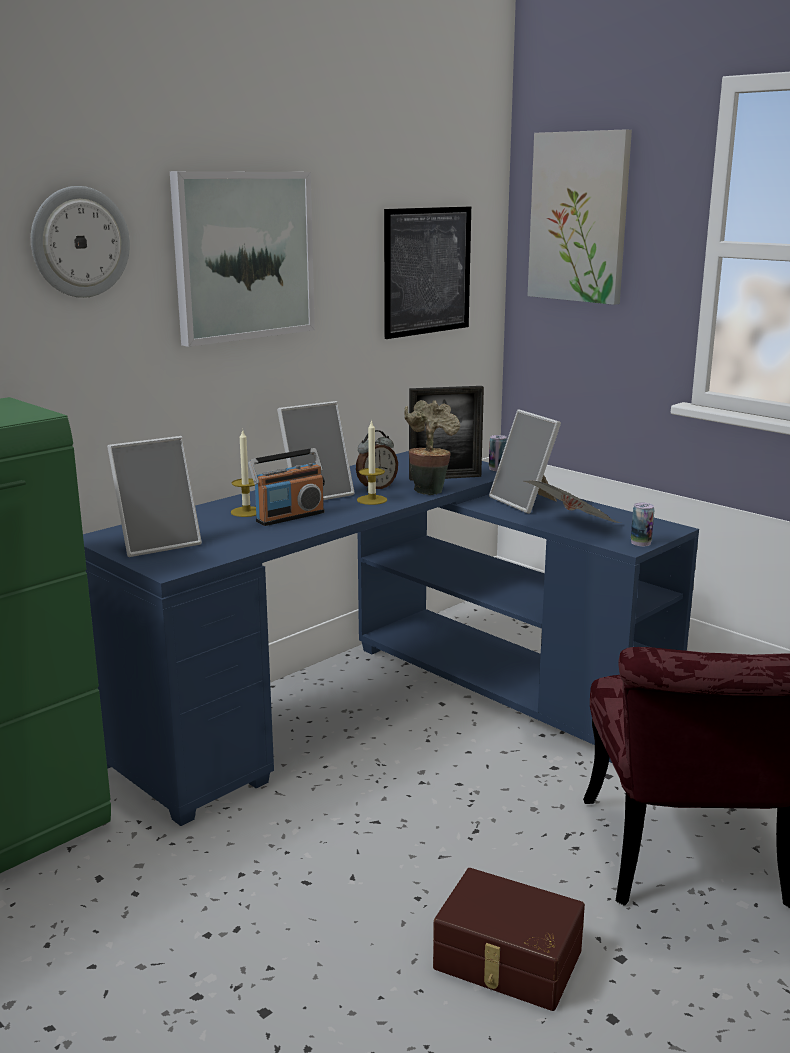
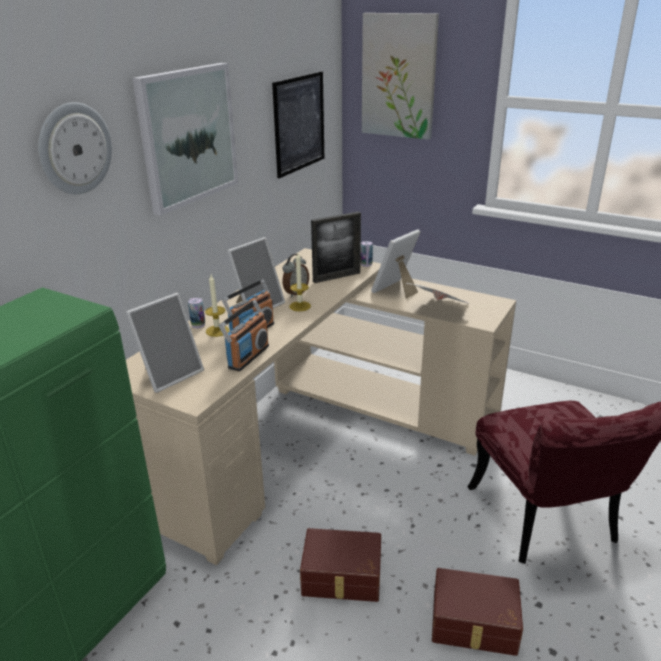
camera: 15 degrees left, 10 degrees up
blue desk [83,451,699,826] -> beige desk [126,248,516,565]
potted plant [405,400,460,495] -> none
picture frame [489,410,561,514] -> picture frame turned 90 degrees clockwise [371,229,420,299]
can [631,503,654,546] -> can moved to [188,298,205,328]
none -> radio [219,300,269,371]
none -> brown storage box [300,528,381,602]

